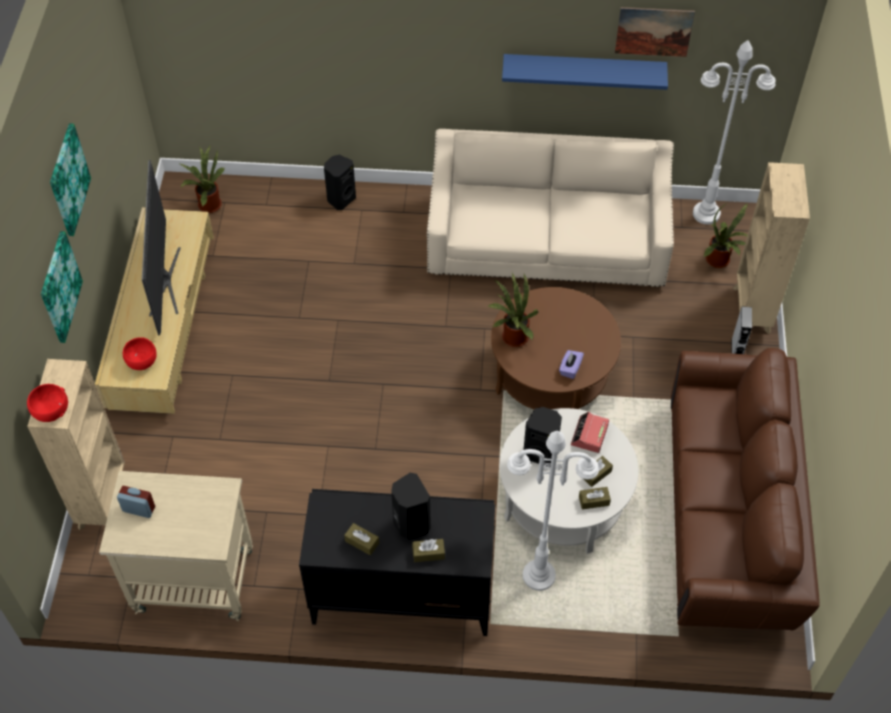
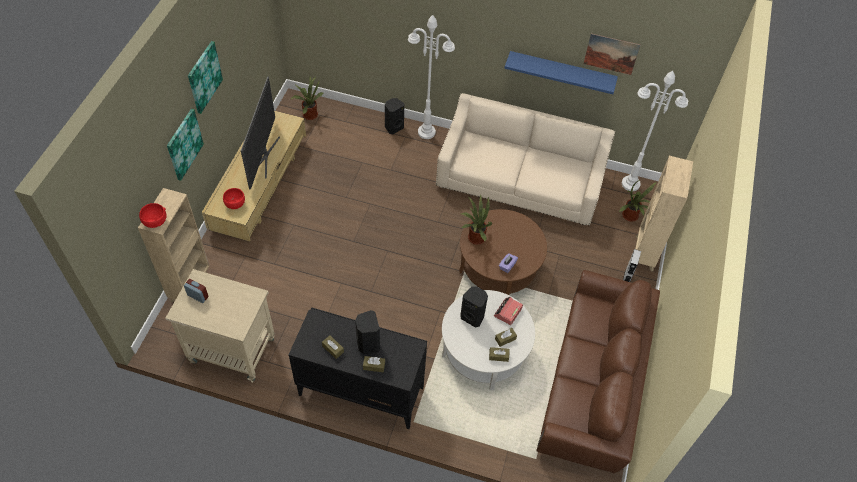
camera: 10 degrees right, 0 degrees up
white floor lamp [507,431,599,591] -> white floor lamp moved to [408,15,455,139]

